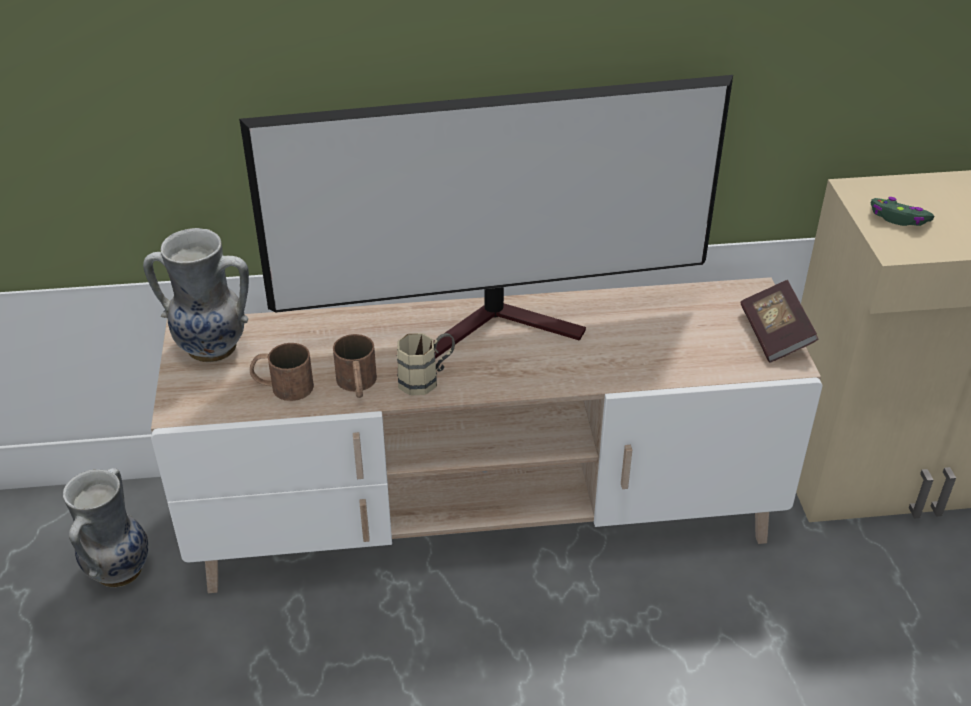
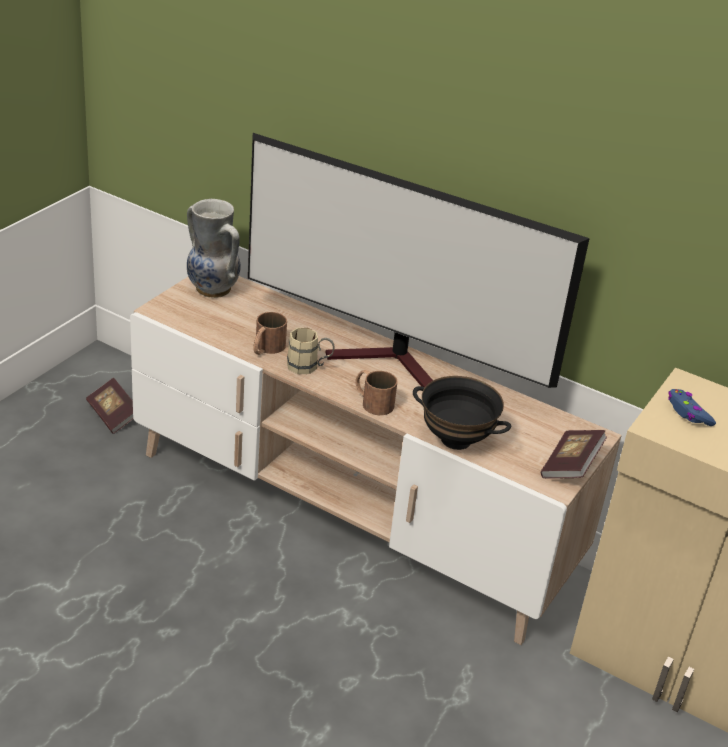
camera: 35 degrees right, 5 degrees down
vase [63,468,148,587] -> book [86,378,133,434]
brown mug [250,343,314,401] -> brown mug moved to [355,370,398,415]
green game controller [871,197,934,226] -> blue game controller [668,389,716,426]
none -> black bowl [413,376,511,450]

